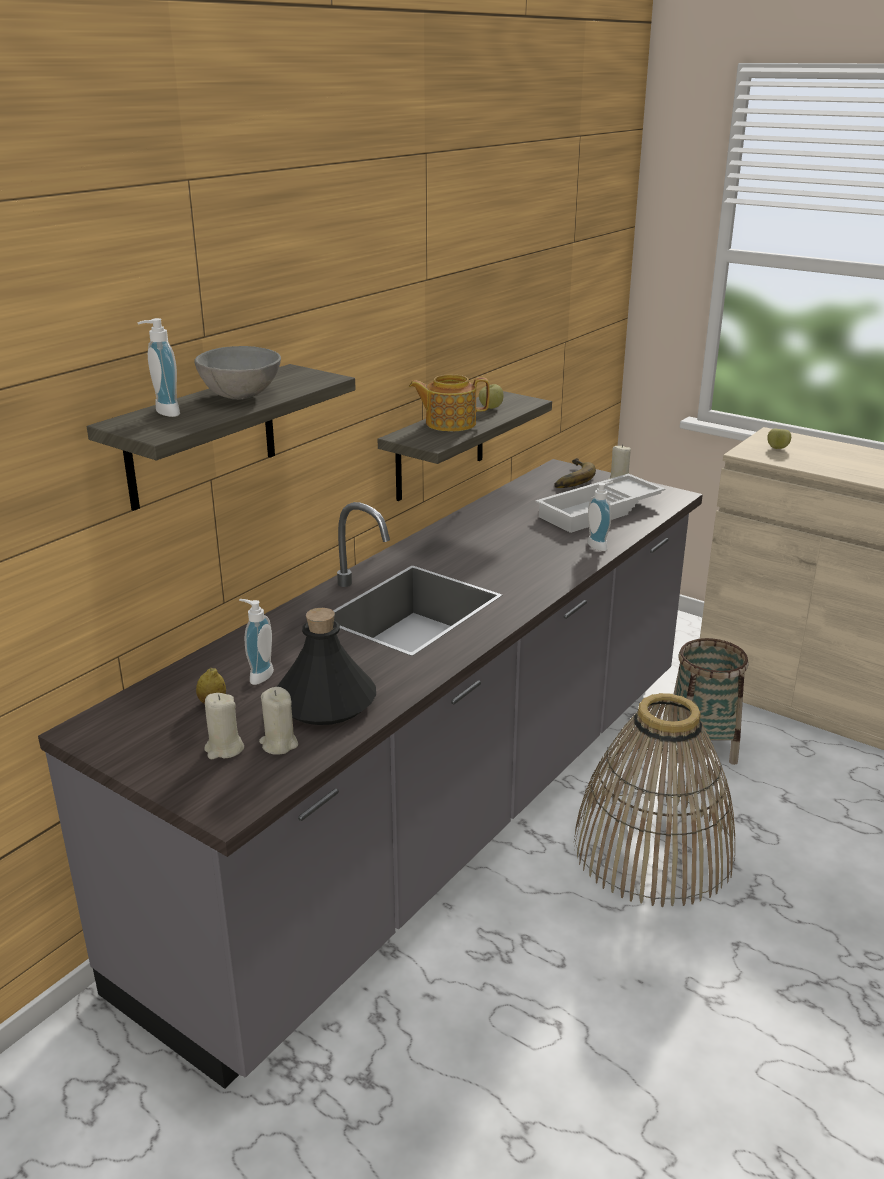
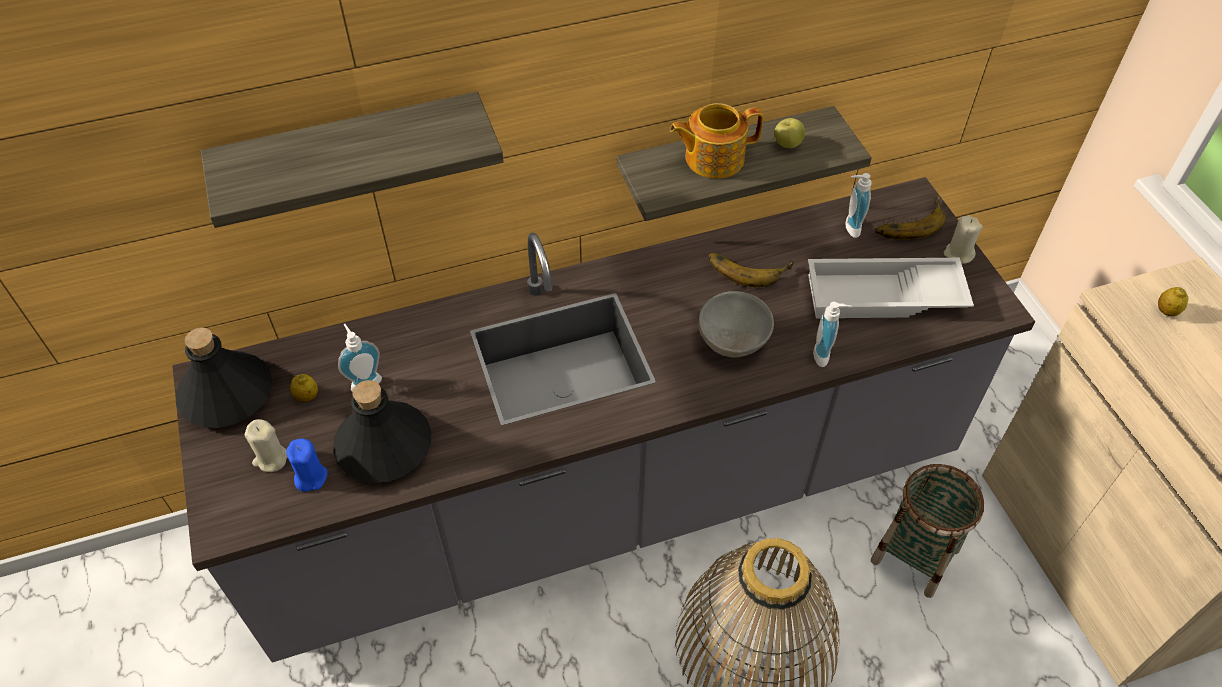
camera: 35 degrees right, 25 degrees up
soap dispenser [137,318,180,417] -> soap dispenser moved to [846,173,872,238]
grey bowl [194,346,281,400] -> grey bowl moved to [698,291,774,358]
beige candle [259,687,298,755] -> blue candle [286,438,328,492]
teapot [409,374,490,432] -> teapot turned 45 degrees counterclockwise [670,103,763,178]
apple [767,428,791,449] -> lemon [1158,287,1188,316]
none -> black bottle [176,328,272,428]
none -> banana [708,253,794,287]

